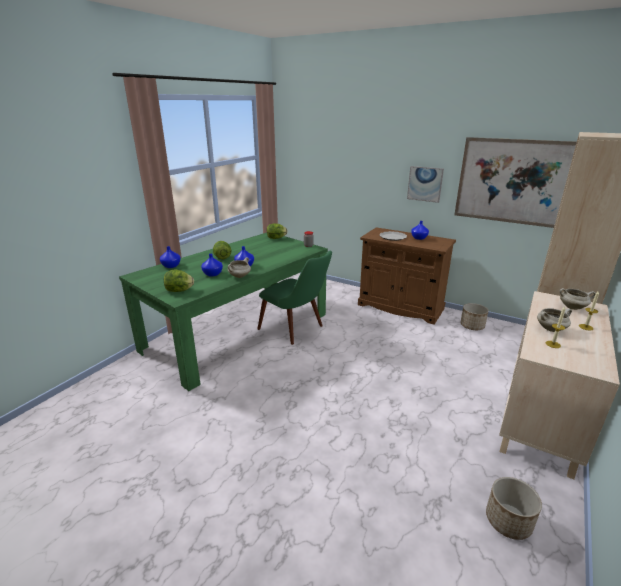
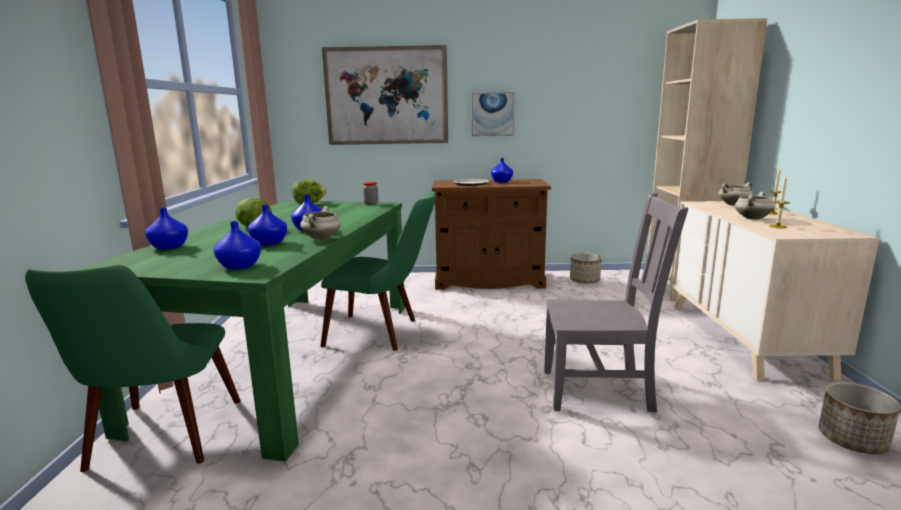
camera: 30 degrees left, 10 degrees down
lettuce [164,270,194,292] -> blue vase [214,221,261,270]
picture [454,137,577,228] -> picture moved to [322,45,448,145]
none -> green chair [25,265,241,472]
none -> grey chair [544,192,688,413]

